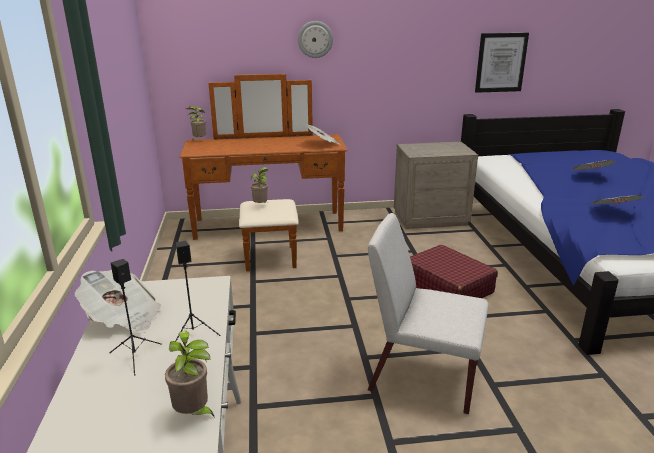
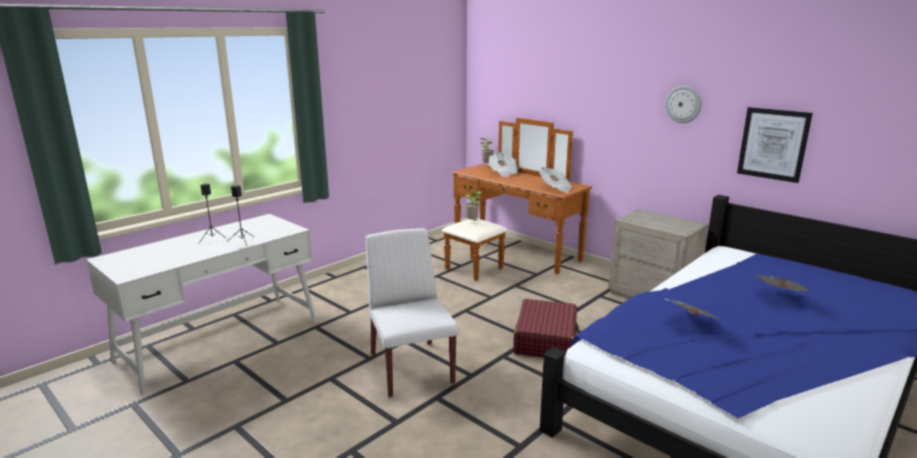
camera: 50 degrees right, 5 degrees down
newspaper [75,270,161,334] -> newspaper moved to [489,152,518,177]
potted plant [165,331,215,418] -> none
wall clock [298,21,333,58] -> wall clock moved to [665,86,702,123]

